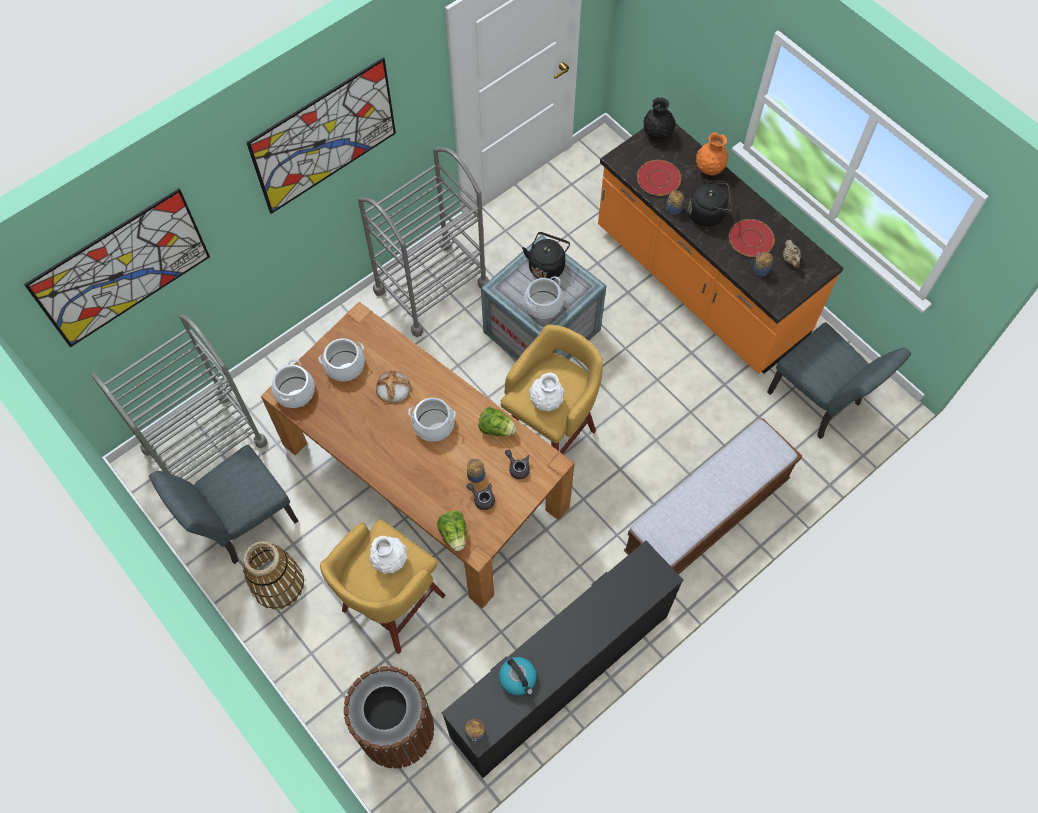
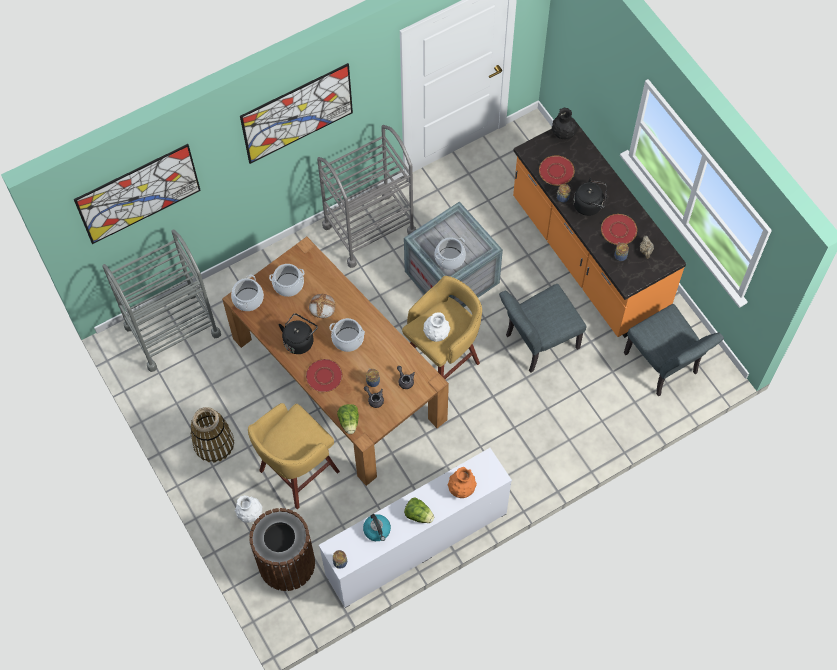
camera: 10 degrees right, 0 degrees up
grey chair [149,445,298,564] -> grey chair moved to [499,284,586,373]
white vase [369,536,407,574] -> white vase moved to [235,495,262,523]
black dresser [442,541,683,778] -> white dresser [319,448,512,608]
lettuce [478,407,517,436] -> lettuce moved to [404,497,434,523]
black kettle [522,232,570,280] -> black kettle moved to [279,313,318,354]
bench [624,419,802,574] -> none
orange vase [696,132,729,175] -> orange vase moved to [447,467,477,498]
none -> red plate [305,359,343,393]

